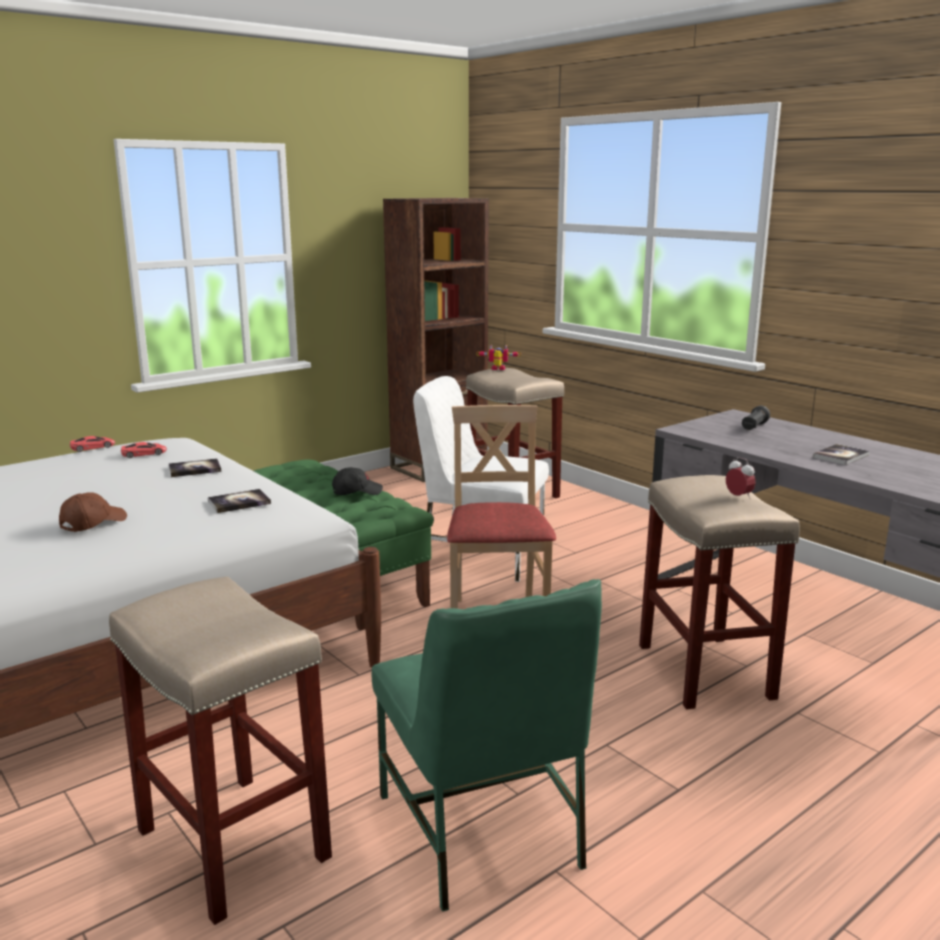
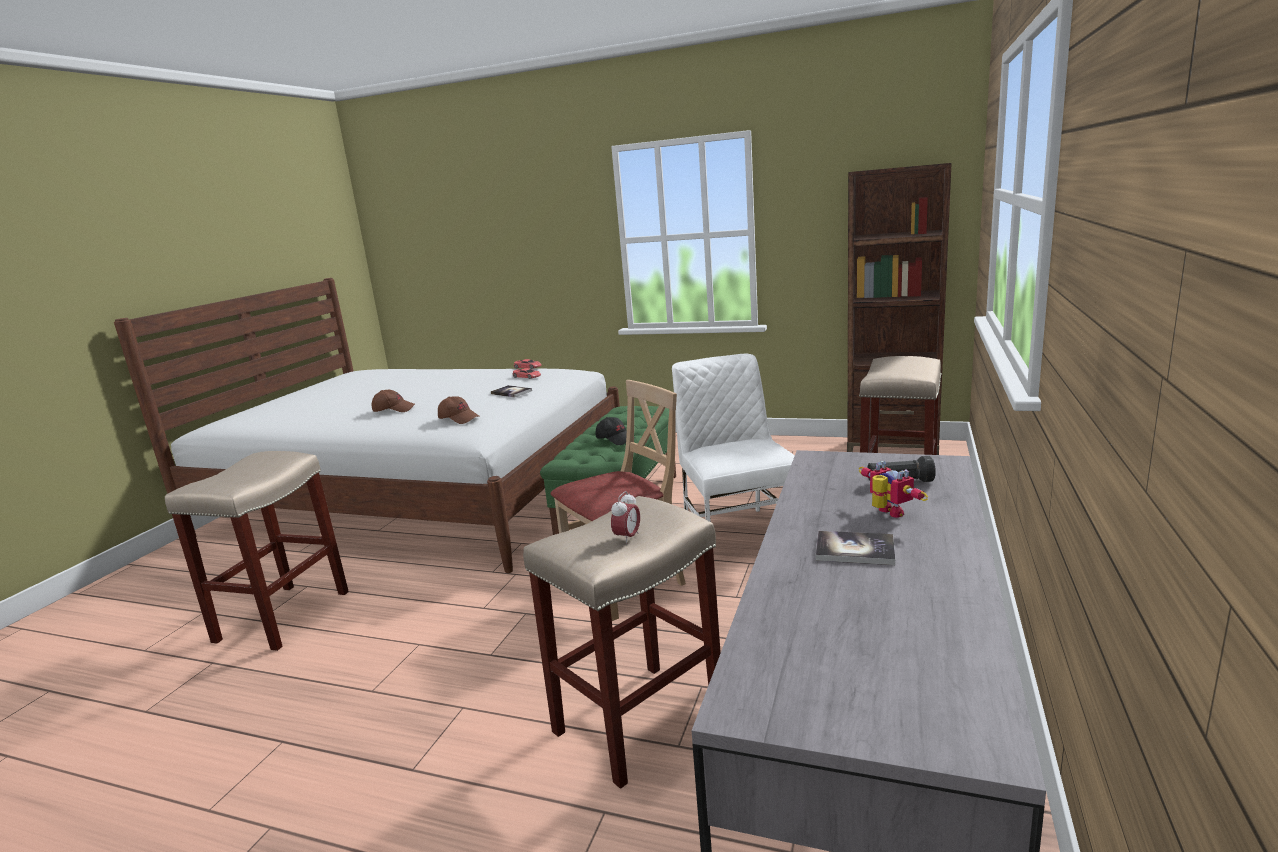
camera: 60 degrees right, 0 degrees up
book [208,489,271,513] -> brown cap [438,396,480,424]
green chair [372,579,602,912] -> none
toy robot [476,345,521,370] -> toy robot moved to [858,461,928,518]

